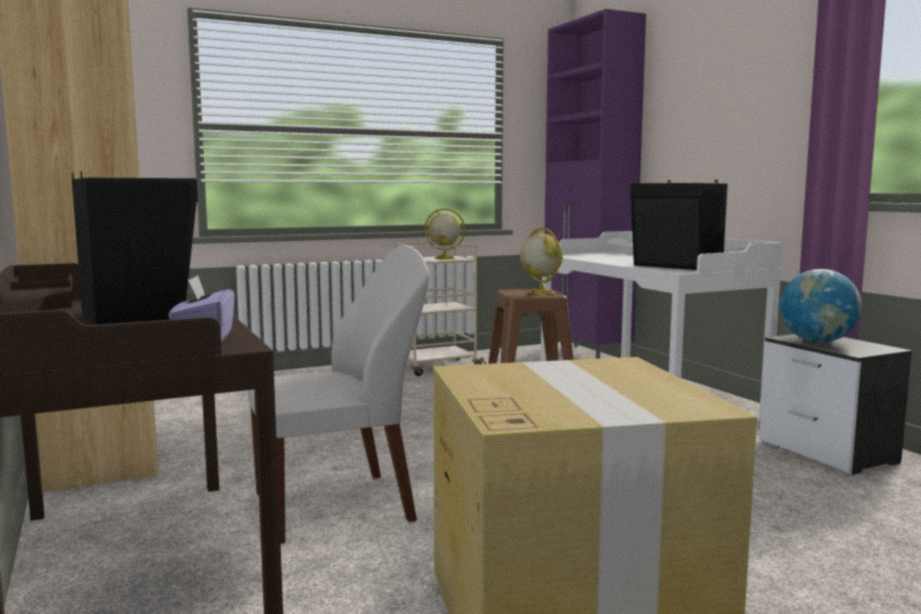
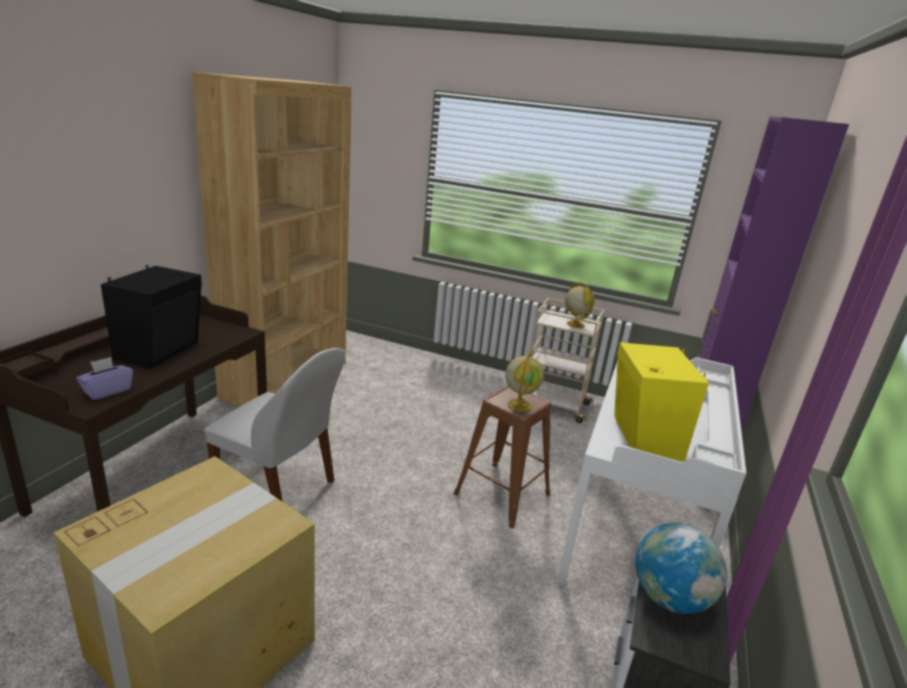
camera: 45 degrees right, 15 degrees up
black speaker [630,180,727,270] -> yellow speaker [614,342,709,462]

